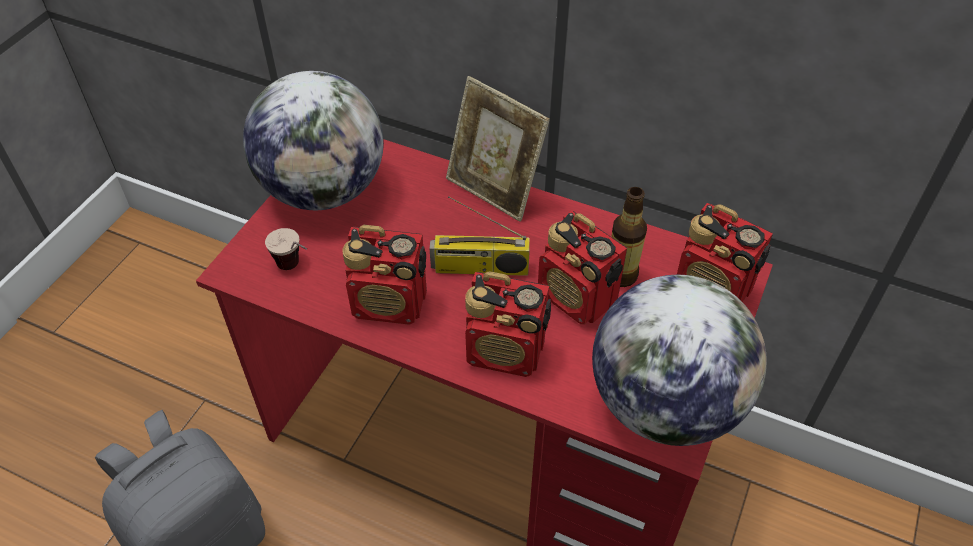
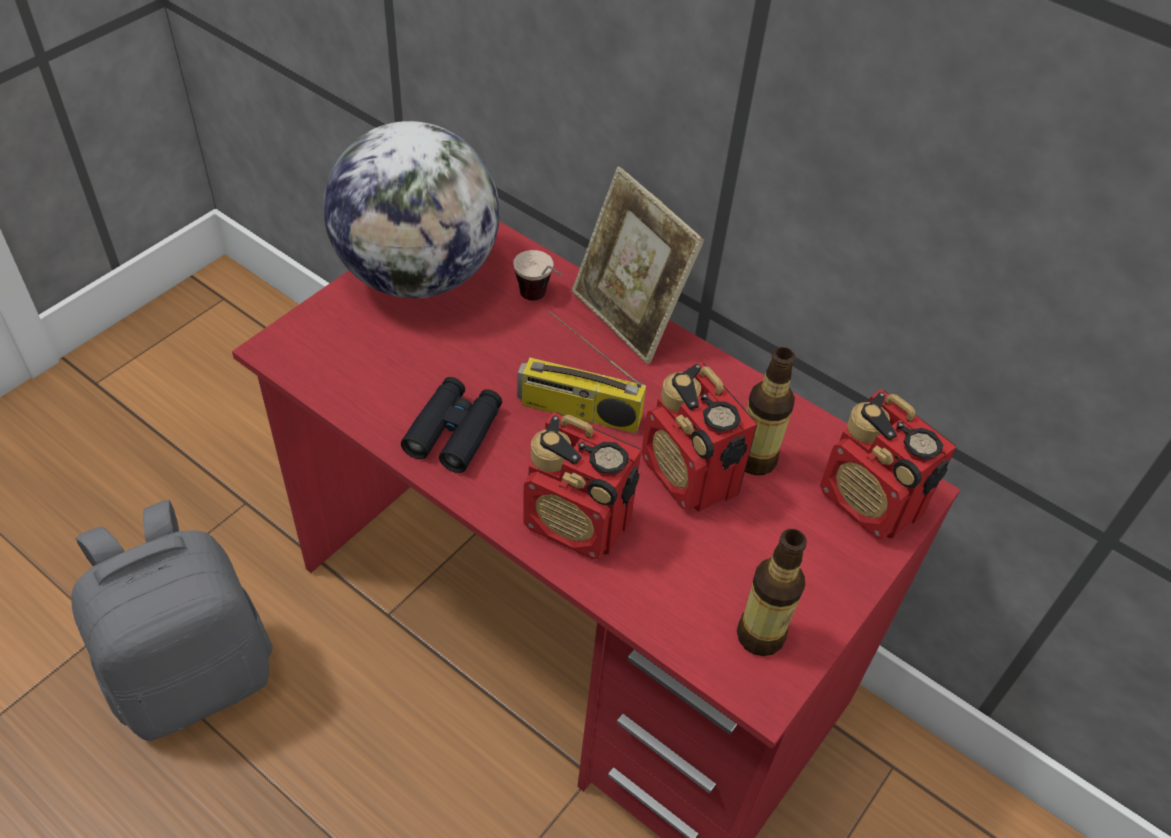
camera: 10 degrees right, 0 degrees up
cup [265,228,307,270] -> cup moved to [513,250,562,301]
radio [342,225,427,325] -> black binoculars [401,377,502,473]
globe [592,275,767,446] -> bottle [737,529,807,656]

